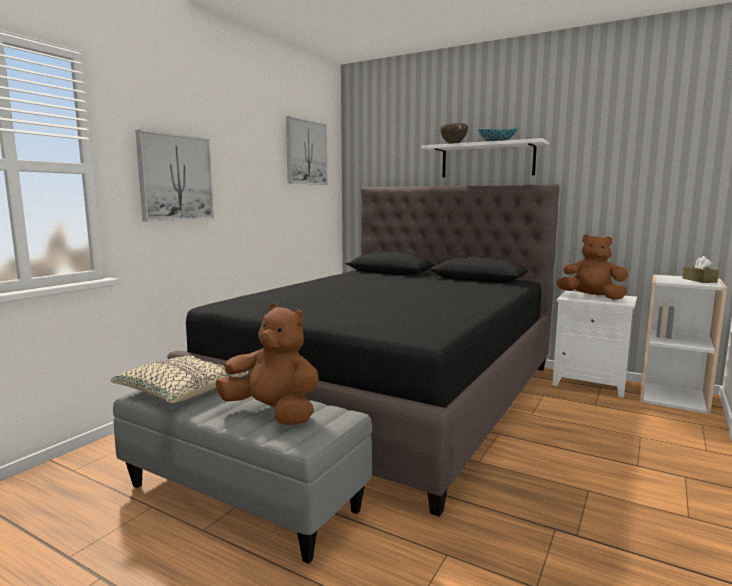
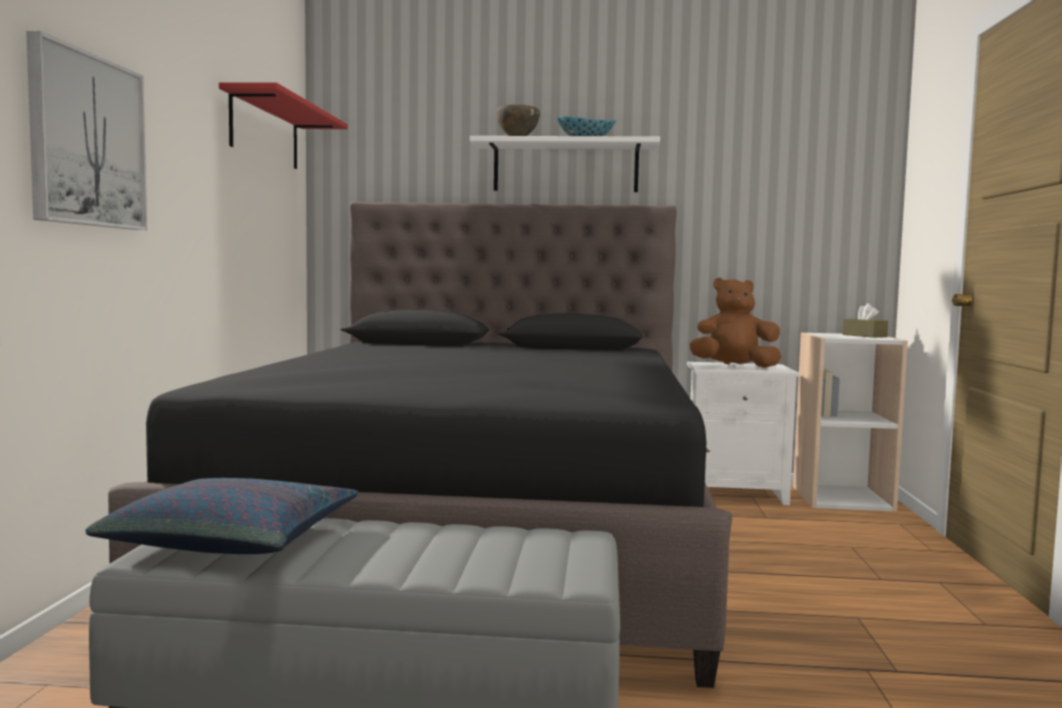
camera: 25 degrees left, 5 degrees down
beige pillow [110,355,248,403] -> blue pillow [85,478,358,554]
brown plush toy [216,304,319,425] -> none
picture [286,116,328,185] -> red shelf [219,83,348,169]

